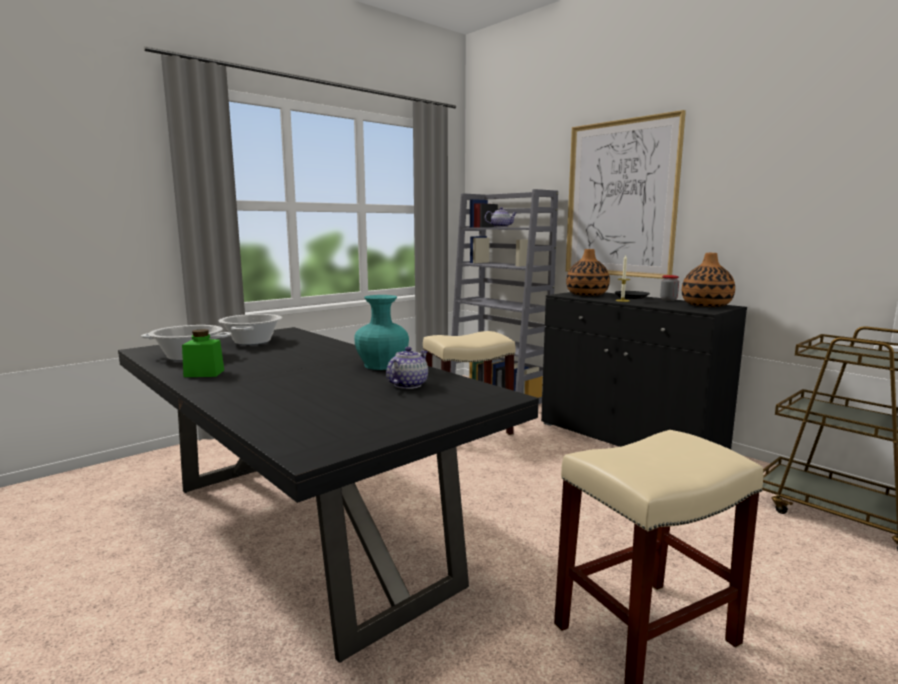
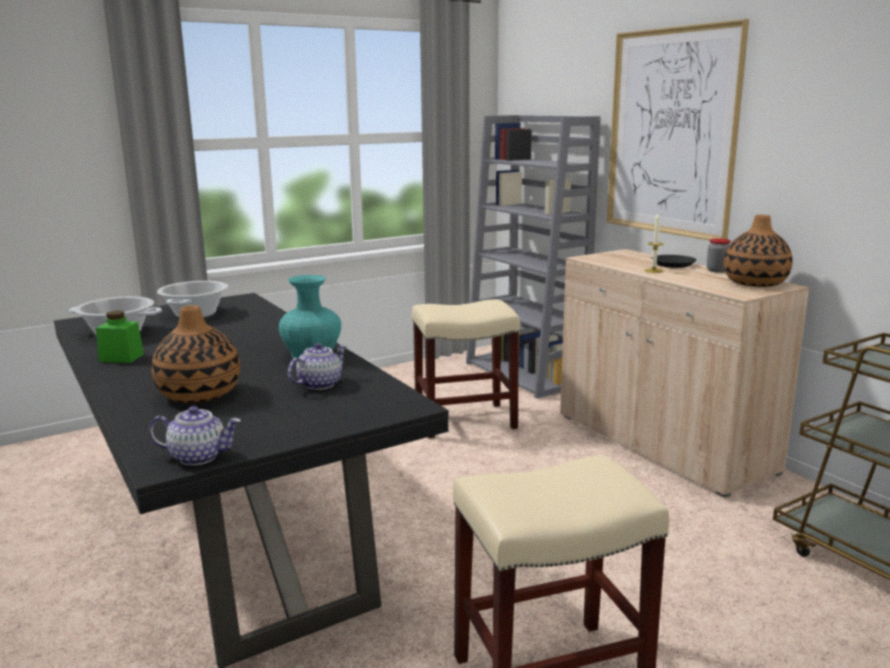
camera: 10 degrees right, 5 degrees up
teapot [485,207,517,227] -> teapot moved to [149,406,241,466]
black cabinet [541,292,747,450] -> beige cabinet [560,249,810,498]
vase [566,249,610,296] -> vase moved to [151,305,240,403]

